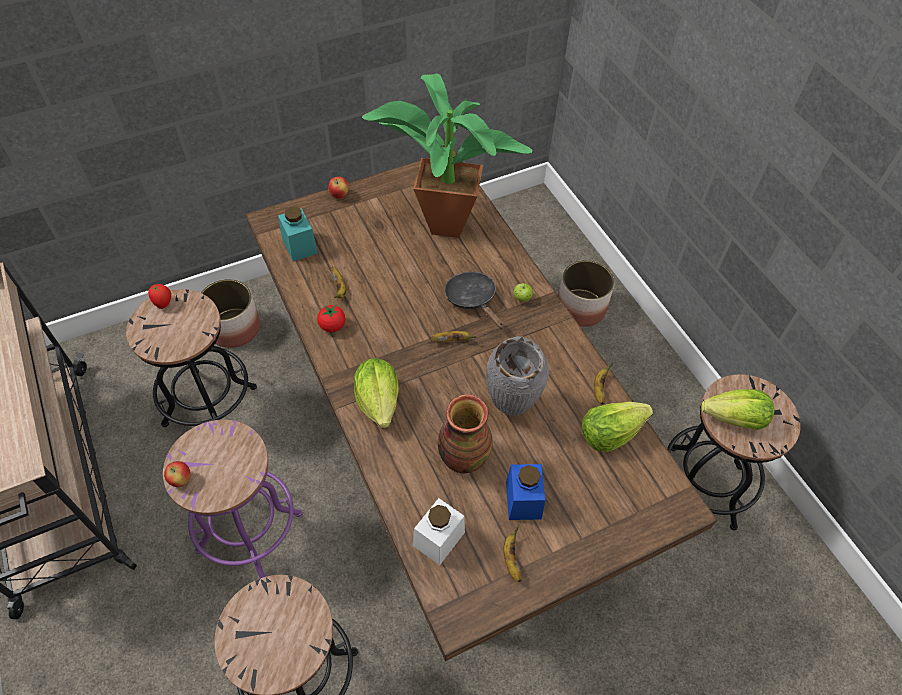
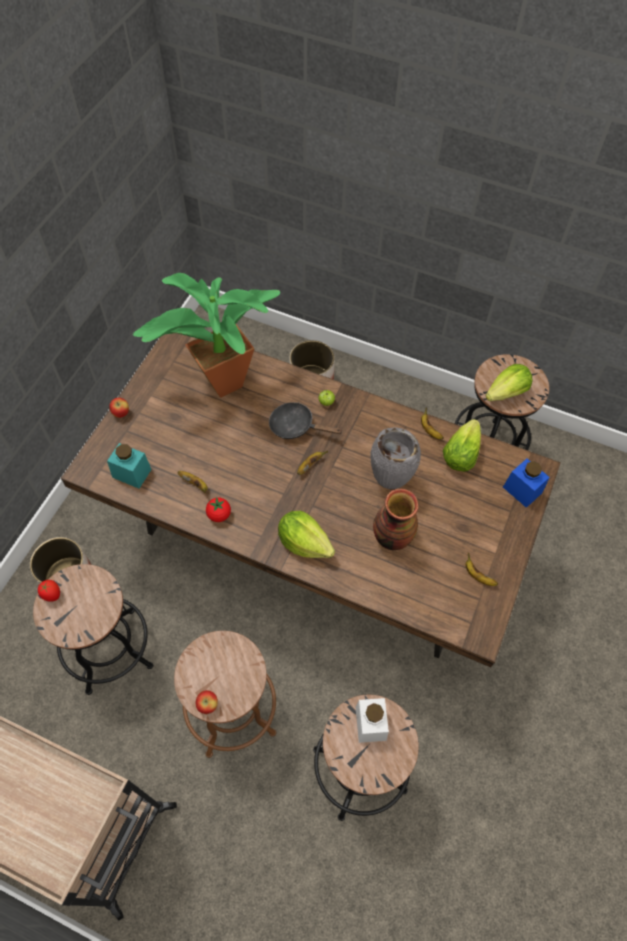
camera: 40 degrees left, 5 degrees up
purple stool [163,420,302,579] -> brown stool [174,631,276,758]
white jar [413,498,465,565] -> white jar moved to [356,698,389,743]
blue jar [506,464,545,520] -> blue jar moved to [503,459,550,508]

